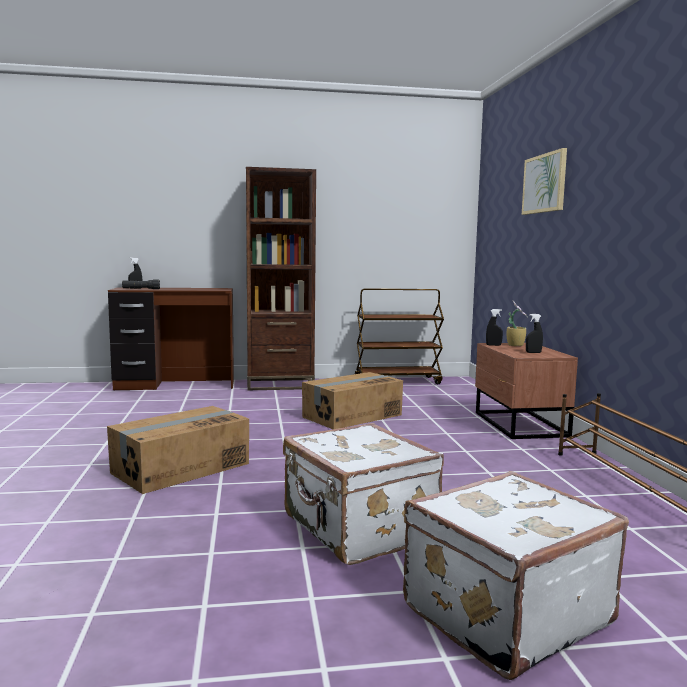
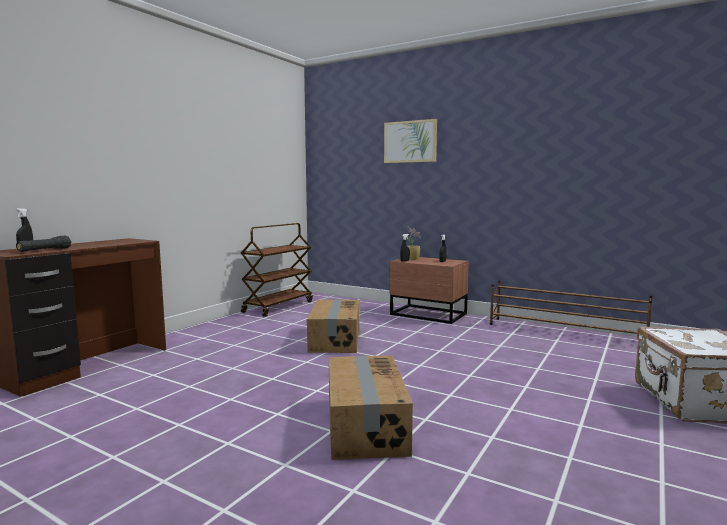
camera: 50 degrees left, 0 degrees up
brown bookcase [246,167,316,390] -> none
white suitcase [283,423,444,565] -> none

